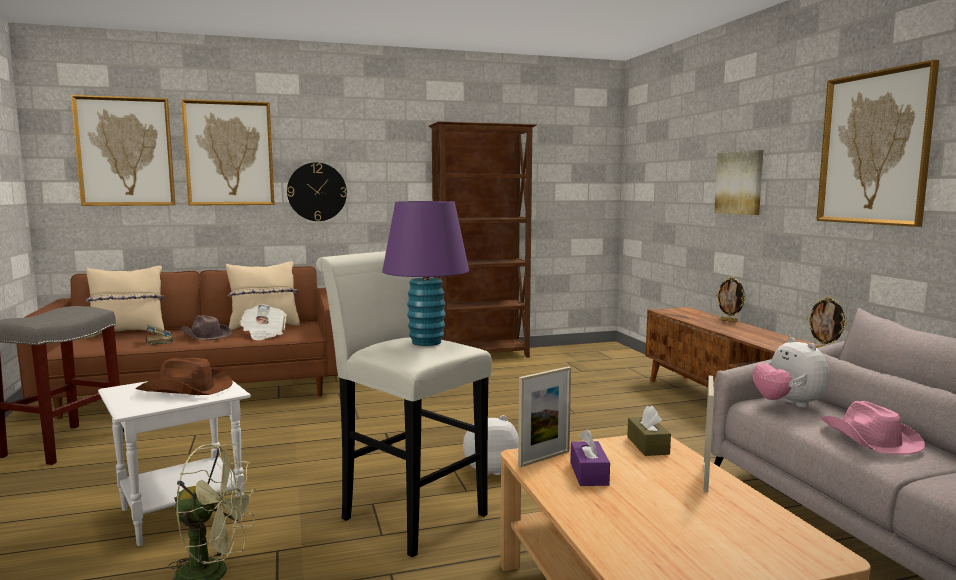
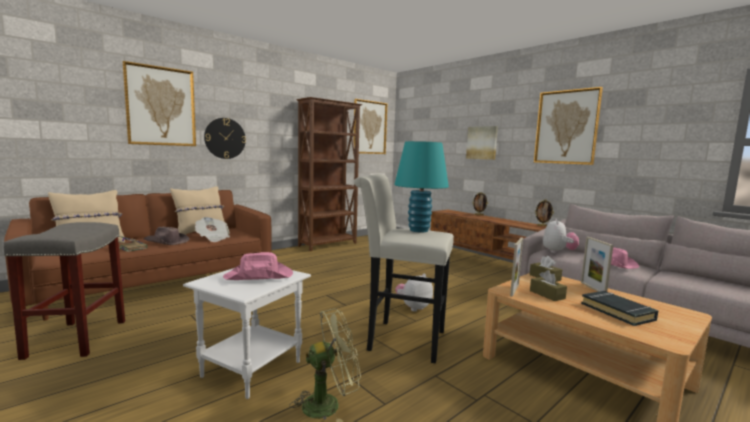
camera: 25 degrees left, 0 degrees up
picture [71,95,175,206] -> picture moved to [353,99,387,154]
brown hat [136,358,233,395] -> pink hat [223,252,293,280]
purple table lamp [382,201,469,346] -> turquoise table lamp [394,141,449,232]
purple tissue box [570,429,610,486] -> brown tissue box [530,270,567,301]
plush toy [753,337,830,408] -> plush toy turned 120 degrees counterclockwise [543,219,579,253]
none -> black book [581,291,658,326]

